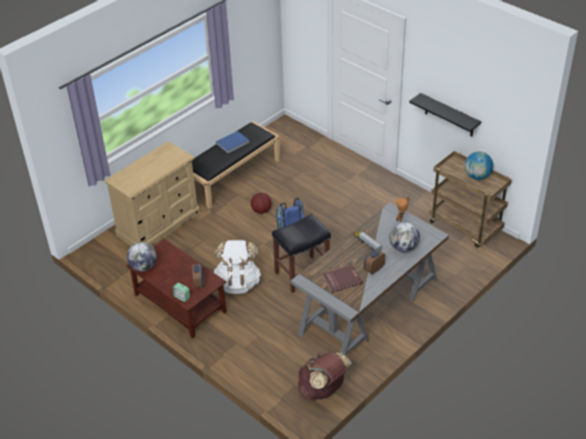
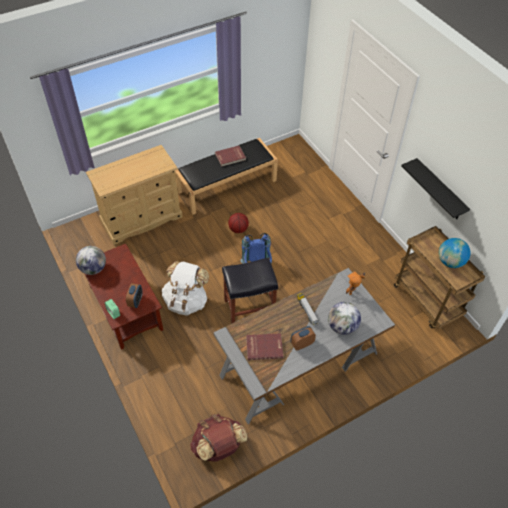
camera: 15 degrees right, 10 degrees up
blue book [216,131,250,153] -> red book [215,146,246,166]

